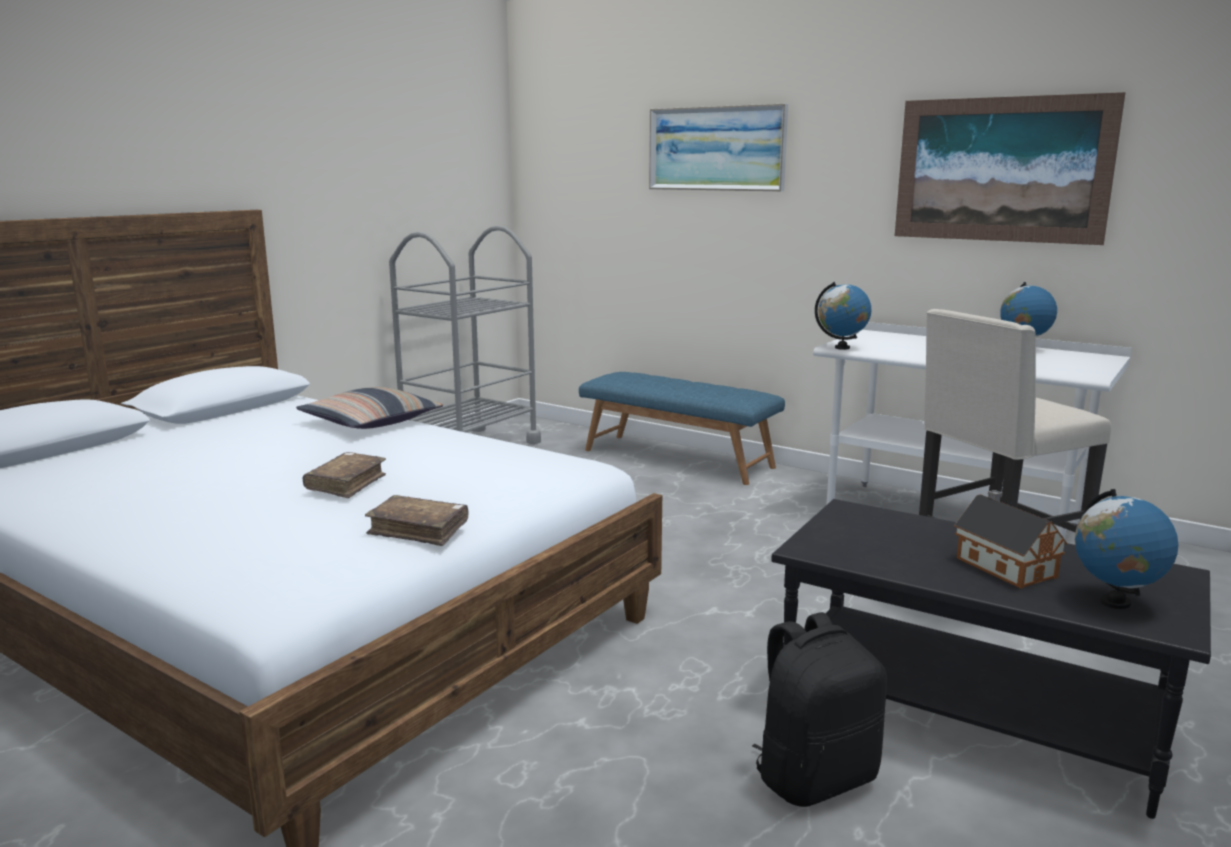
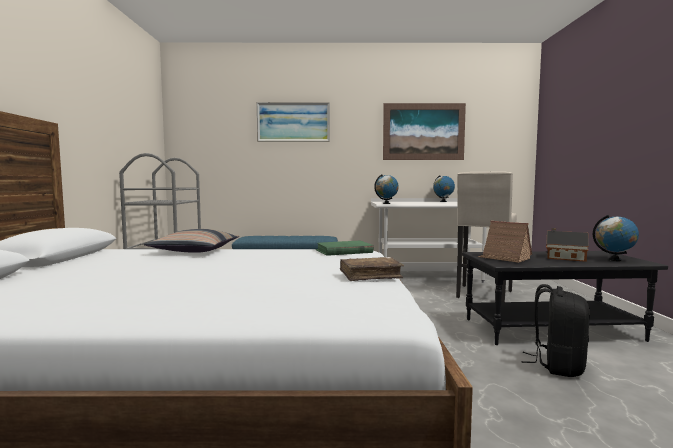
camera: 35 degrees left, 10 degrees down
brown book [303,452,386,498] -> none
none -> green book [316,241,374,256]
none -> toy house [477,221,532,263]

